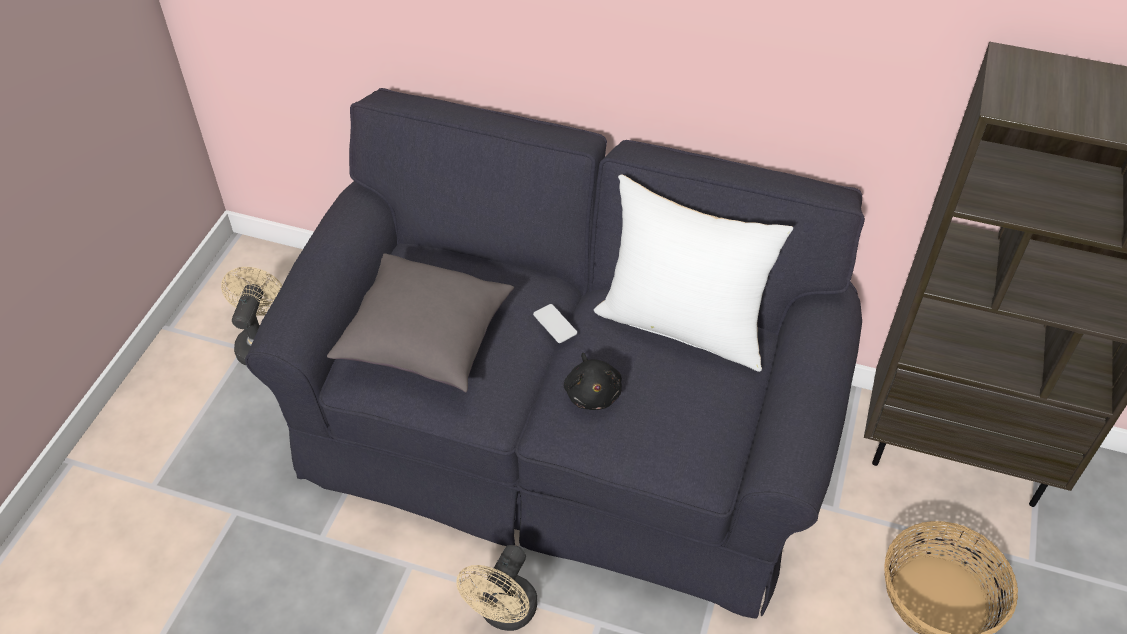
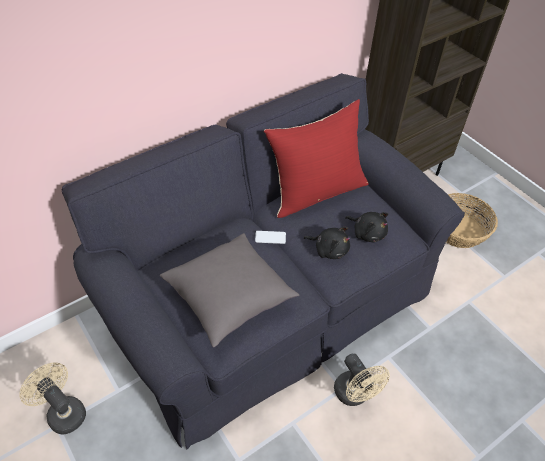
camera: 55 degrees left, 0 degrees up
white pillow [594,175,793,372] -> red pillow [264,99,369,218]
none -> black plush toy [345,212,388,242]

